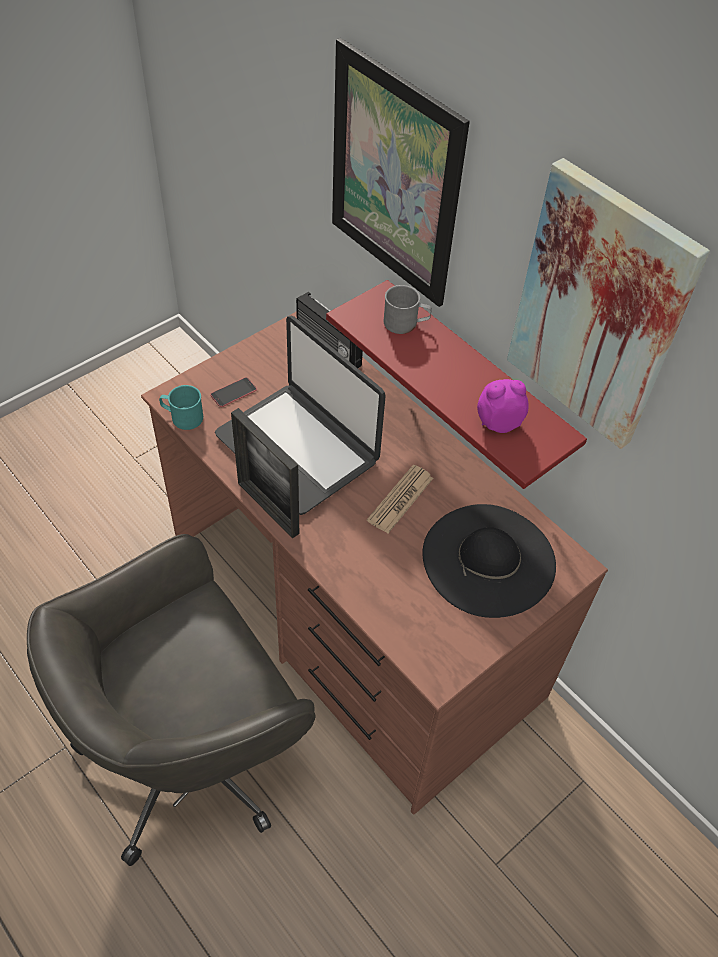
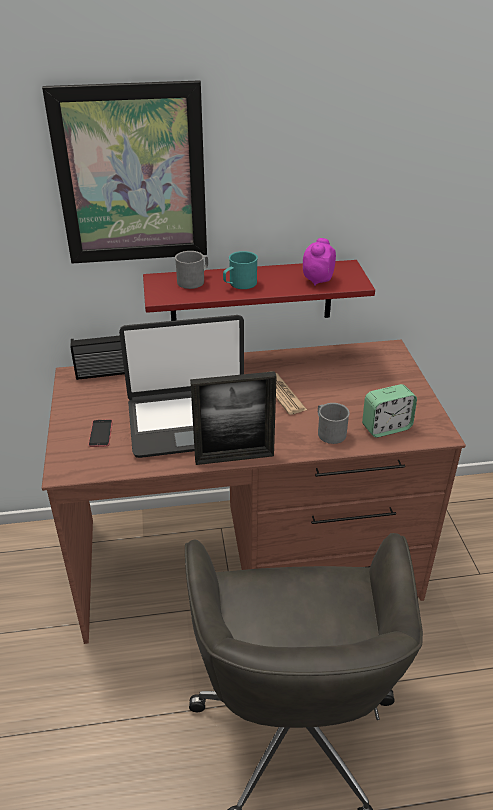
camera: 55 degrees left, 15 degrees down
turquoise mug [159,385,203,430] -> turquoise mug moved to [223,251,258,289]
black hat [423,504,556,618] -> none
picture [507,158,710,449] -> none
none -> grey mug [318,403,350,444]
none -> alarm clock [362,384,417,437]

